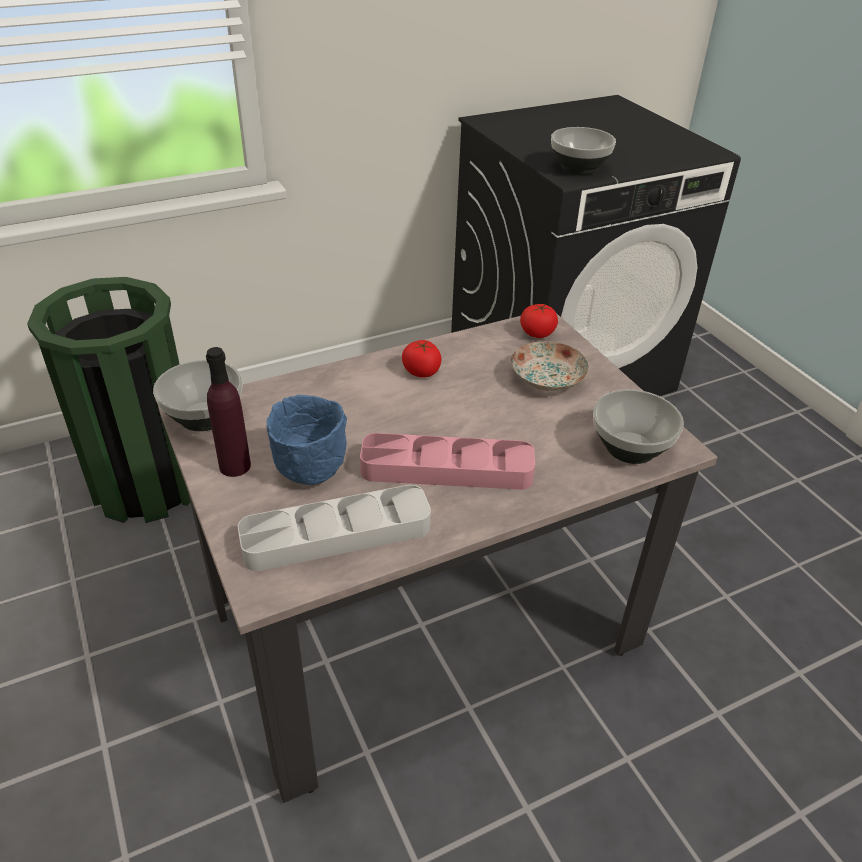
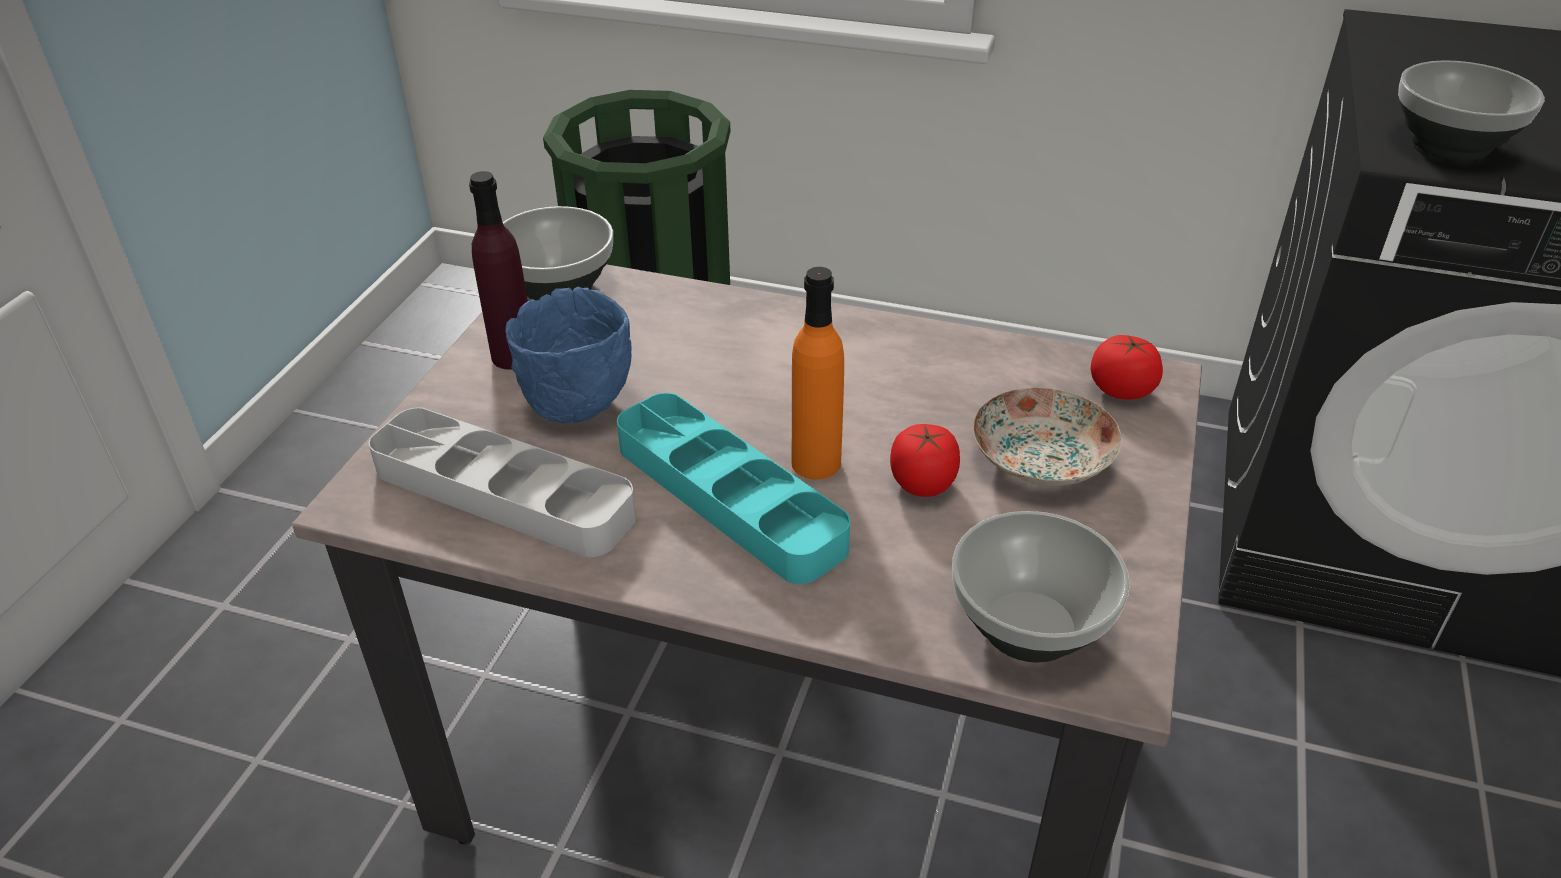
camera: 45 degrees right, 0 degrees up
pink tray [360,433,535,490] -> turquoise tray [617,393,850,584]
tomato [402,340,442,378] -> tomato moved to [890,424,960,497]
none -> orange bottle [791,267,844,480]

